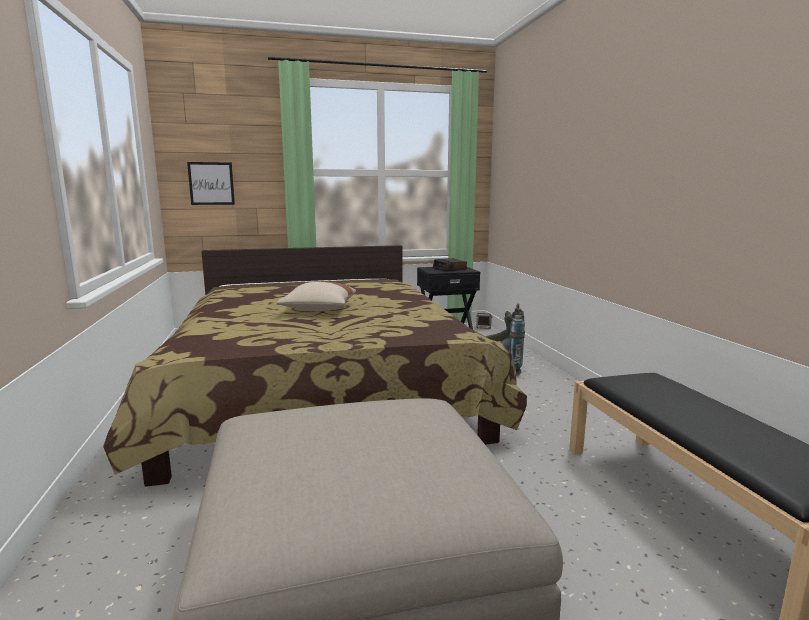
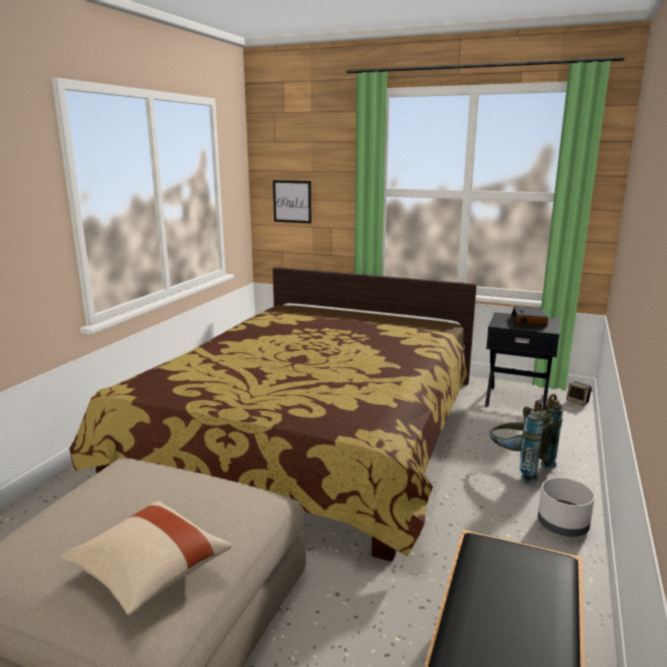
camera: 35 degrees right, 5 degrees up
beige pillow [277,282,356,311] -> beige pillow moved to [60,501,232,615]
none -> grey planter [538,478,595,537]

